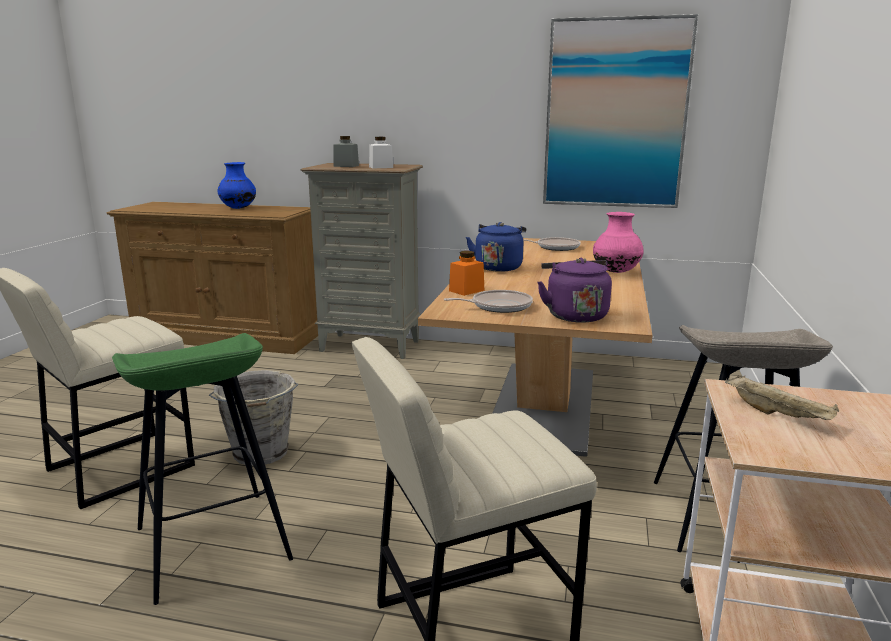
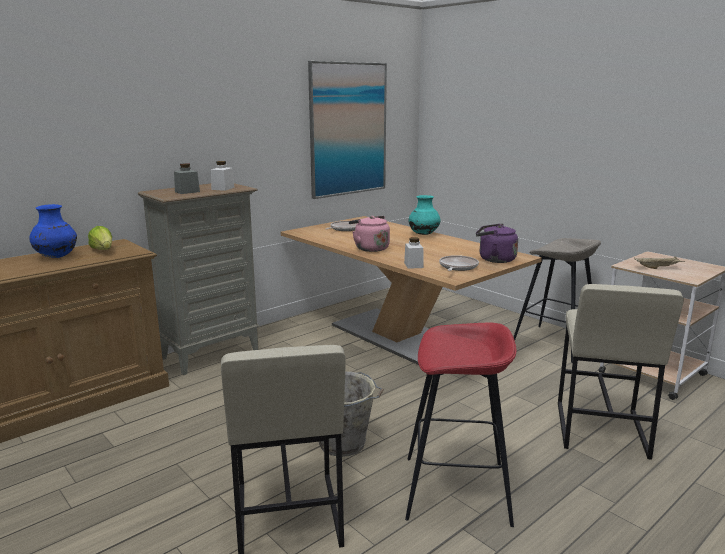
camera: 55 degrees left, 0 degrees up
green stool [112,333,293,605] -> red stool [405,323,516,527]
orange jar [449,251,484,296] -> white jar [404,237,424,269]
blue kettle [466,222,526,272] -> pink kettle [349,216,390,252]
pink vase [593,212,644,273] -> turquoise vase [408,195,441,235]
none -> lettuce [88,226,112,250]

